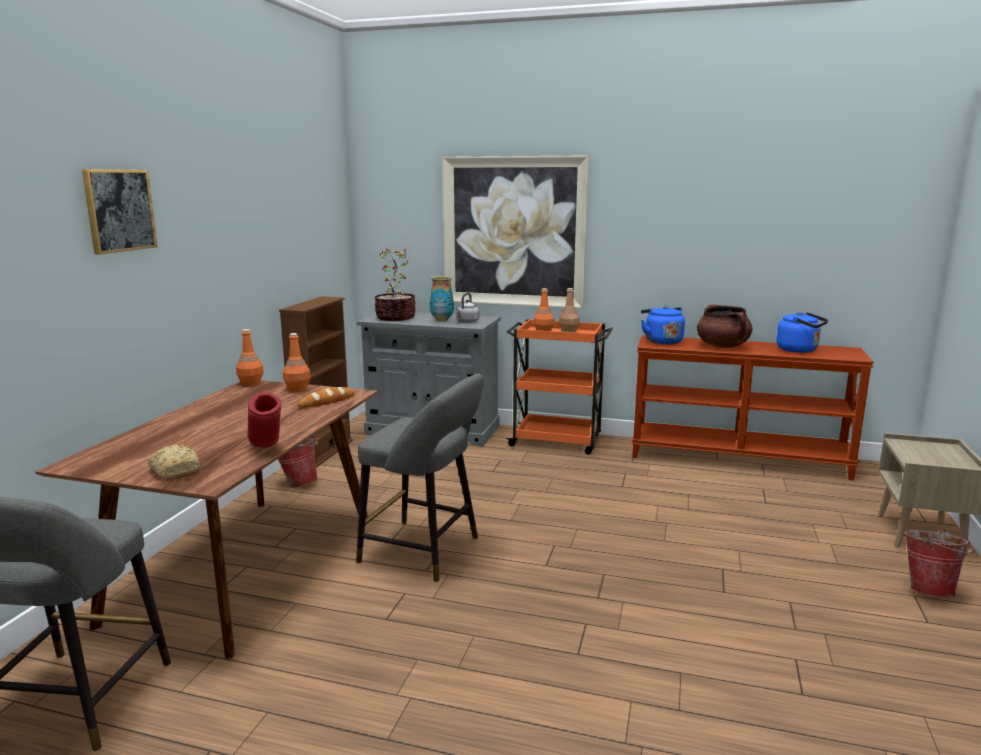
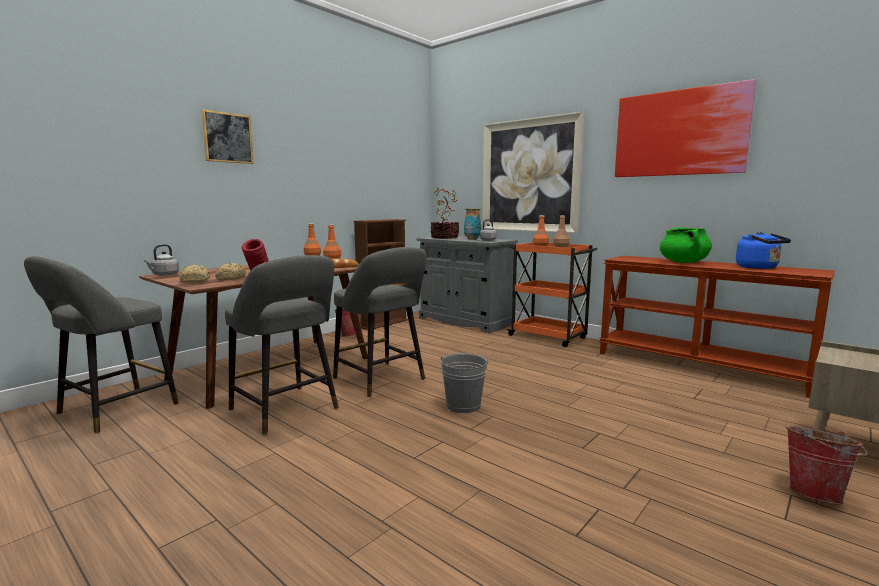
camera: 25 degrees right, 5 degrees down
blue kettle [641,306,685,344] -> none
brown cooking pot [697,305,752,348] -> green cooking pot [660,227,712,263]
none -> grey kettle [144,244,180,276]
none -> bread [215,263,246,280]
none -> grey stool [225,255,339,435]
none -> grey bucket [439,353,490,413]
none -> picture [615,79,756,177]

